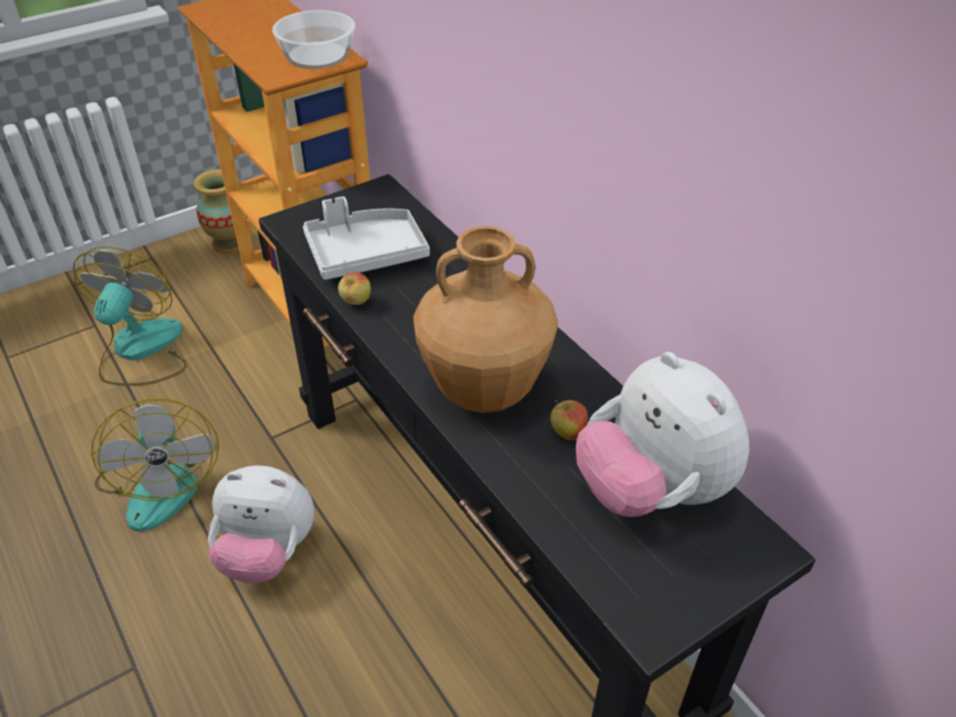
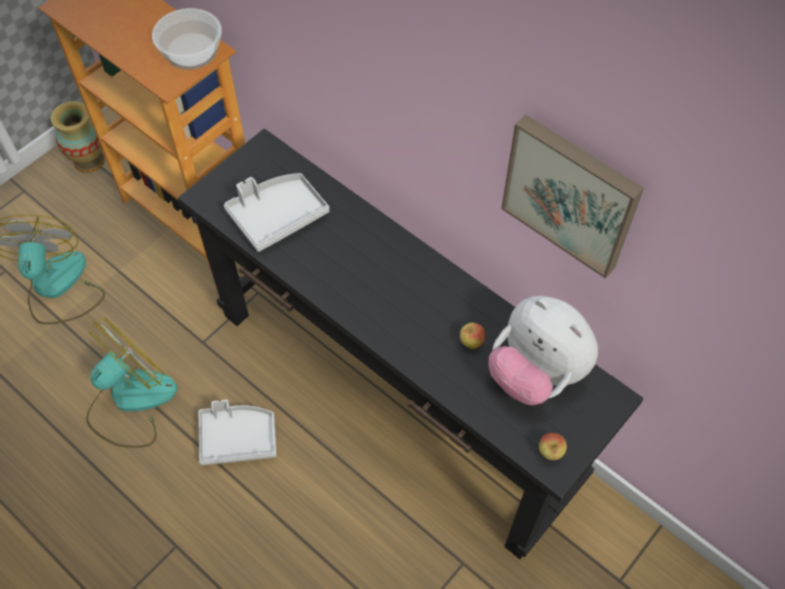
camera: 15 degrees left, 15 degrees up
fan [91,398,219,531] -> fan turned 105 degrees counterclockwise [86,317,177,448]
plush toy [208,466,314,584] -> grey tray [199,400,277,465]
apple [338,272,371,305] -> apple moved to [539,433,567,460]
brown vase [413,226,558,413] -> none
none -> picture [501,114,644,279]

